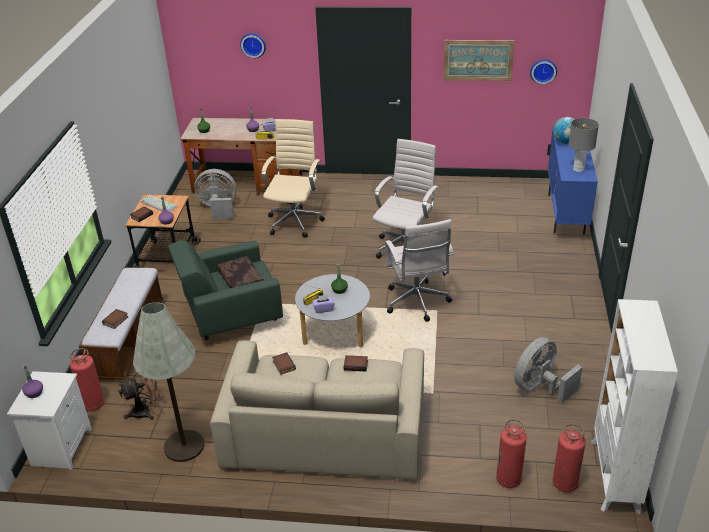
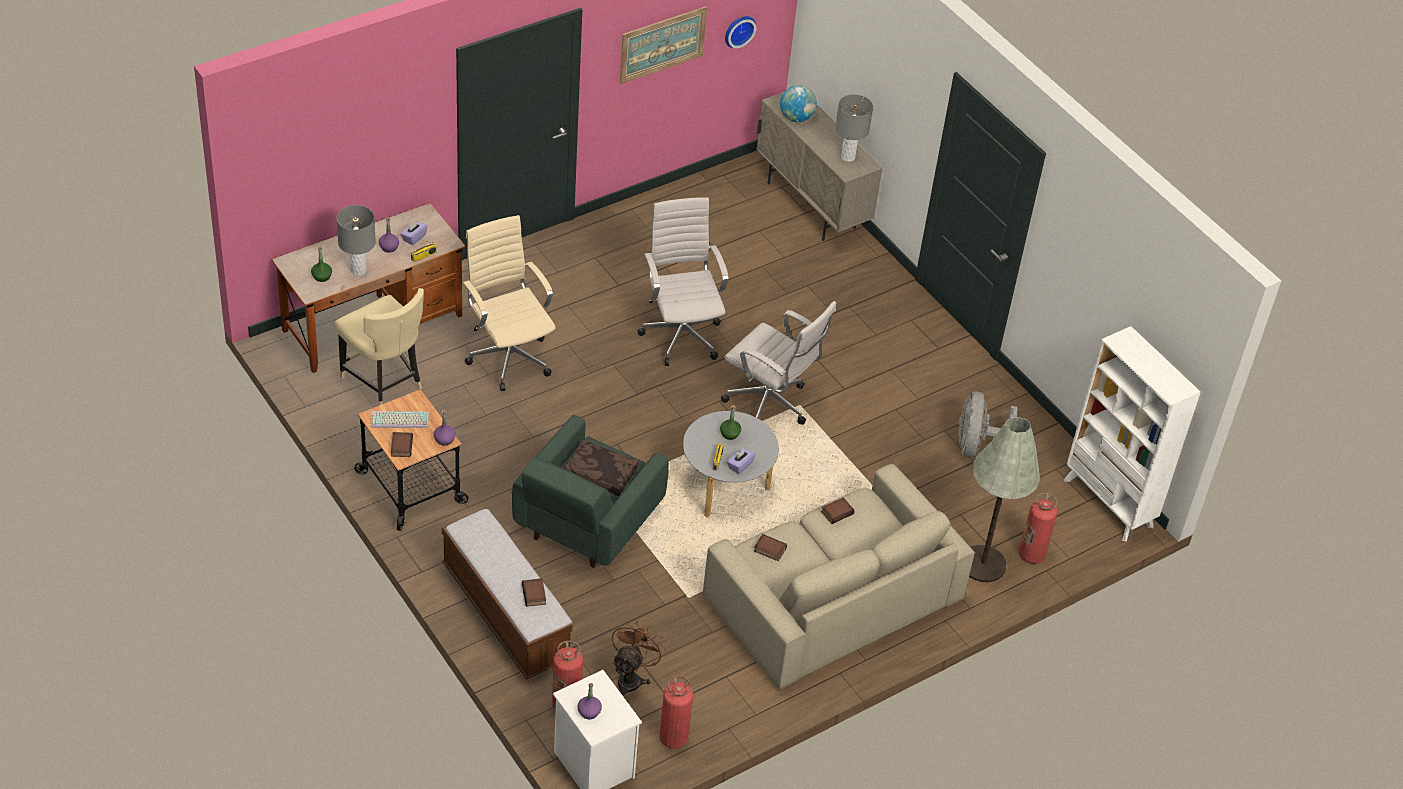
camera: 45 degrees left, 10 degrees up
grey floor lamp [133,303,204,462] -> grey floor lamp moved to [969,417,1040,583]
grey fan [194,169,237,220] -> beige chair [334,288,424,405]
wall clock [240,33,266,58] -> none
blue cabinet [547,129,598,234] -> beige cabinet [756,92,883,241]
fire extinguisher [553,424,586,492] -> fire extinguisher moved to [659,676,693,749]
none -> grey table lamp [337,205,376,276]

